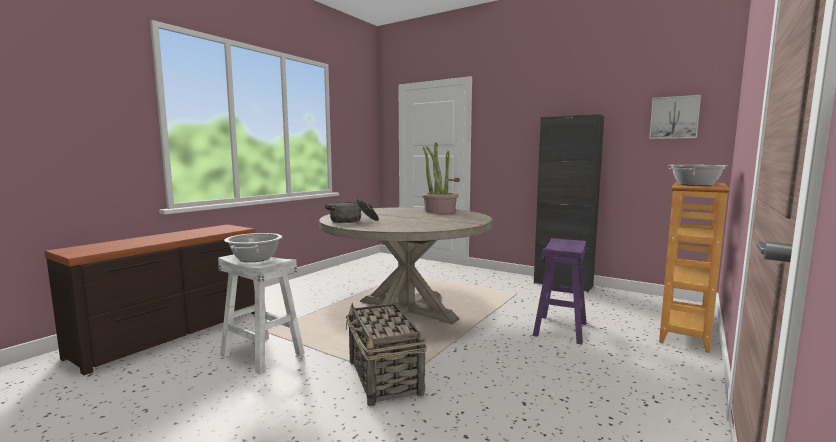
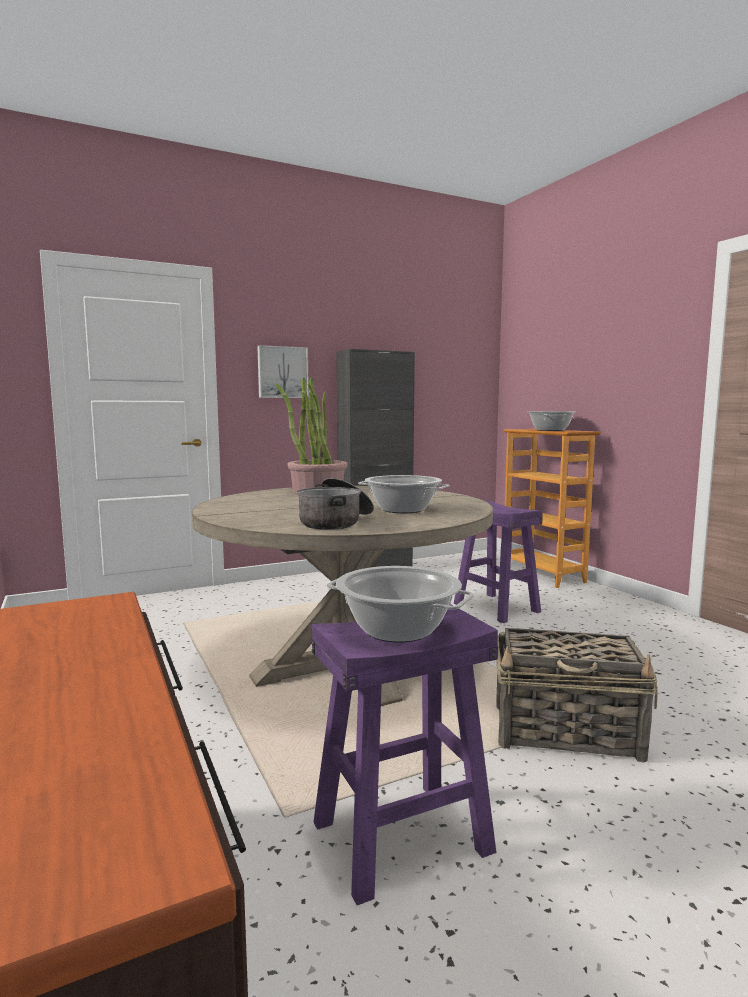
camera: 60 degrees left, 0 degrees up
white stool [218,254,305,374] -> purple stool [312,604,498,905]
picture [649,95,701,139] -> picture moved to [257,345,309,398]
none -> cooking pot [358,475,450,513]

